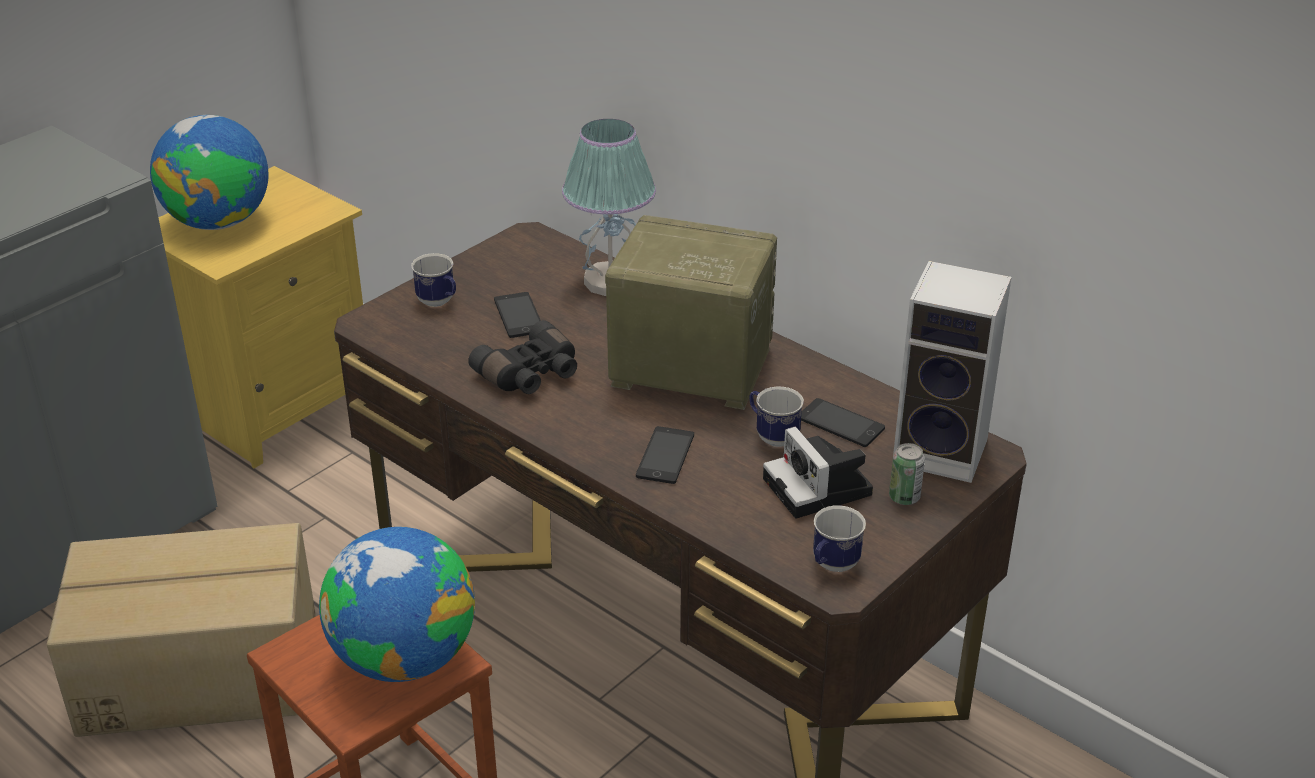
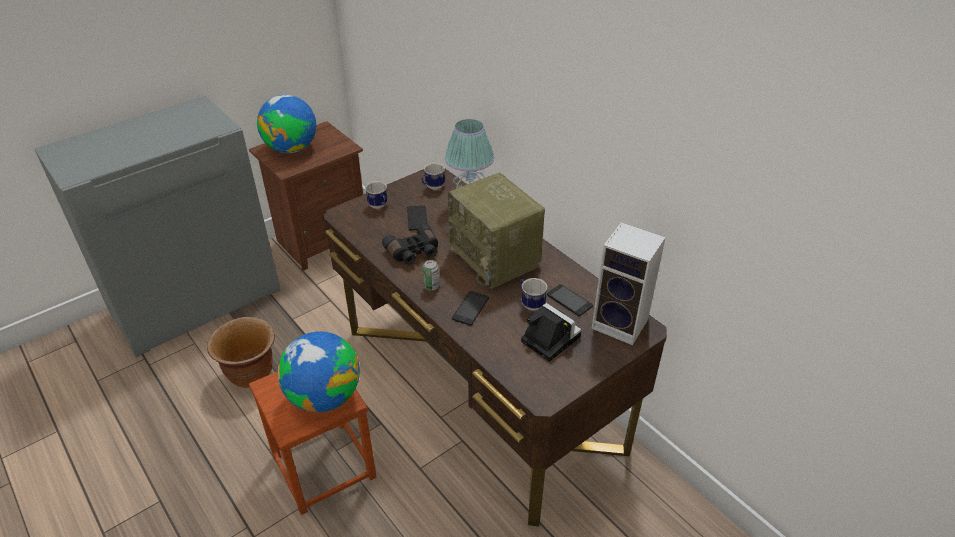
camera: 10 degrees right, 5 degrees up
cardboard box [47,523,316,737] -> brown planter [207,317,275,388]
yellow nightstand [158,166,363,468] -> brown nightstand [249,121,363,271]
radio [605,215,777,410] -> radio turned 150 degrees counterclockwise [448,173,545,289]
camera [763,427,873,519] -> camera turned 150 degrees clockwise [521,303,582,361]
mug [813,505,866,572] -> mug moved to [421,163,445,190]
can [889,443,925,505] -> can moved to [423,260,439,291]

